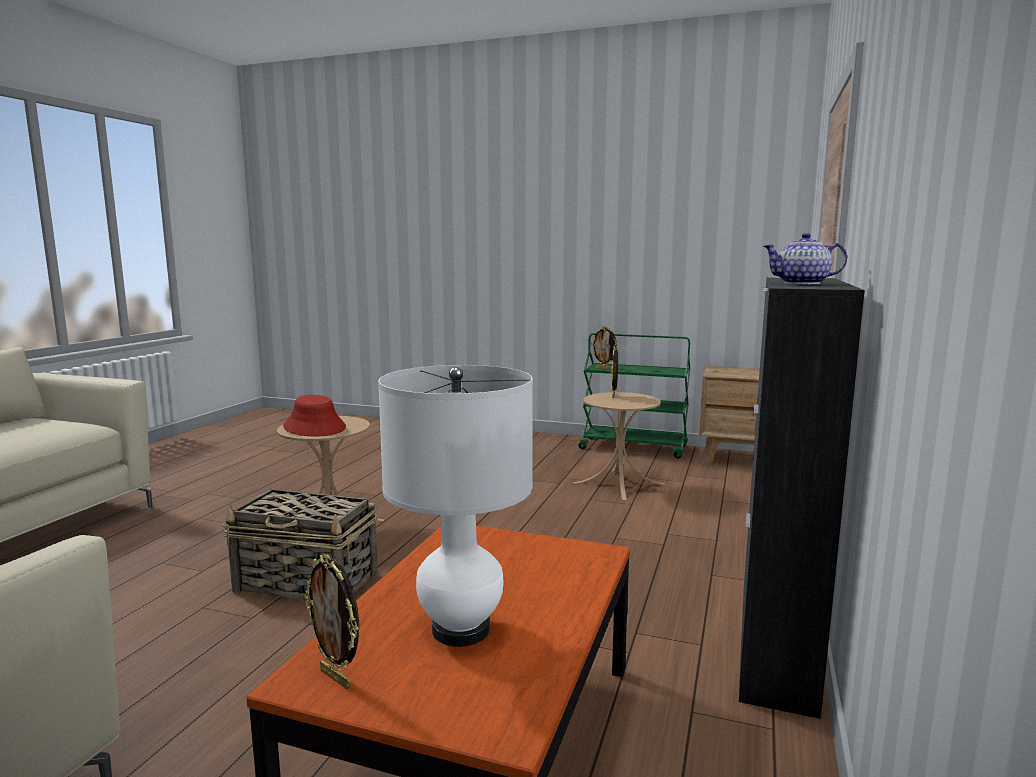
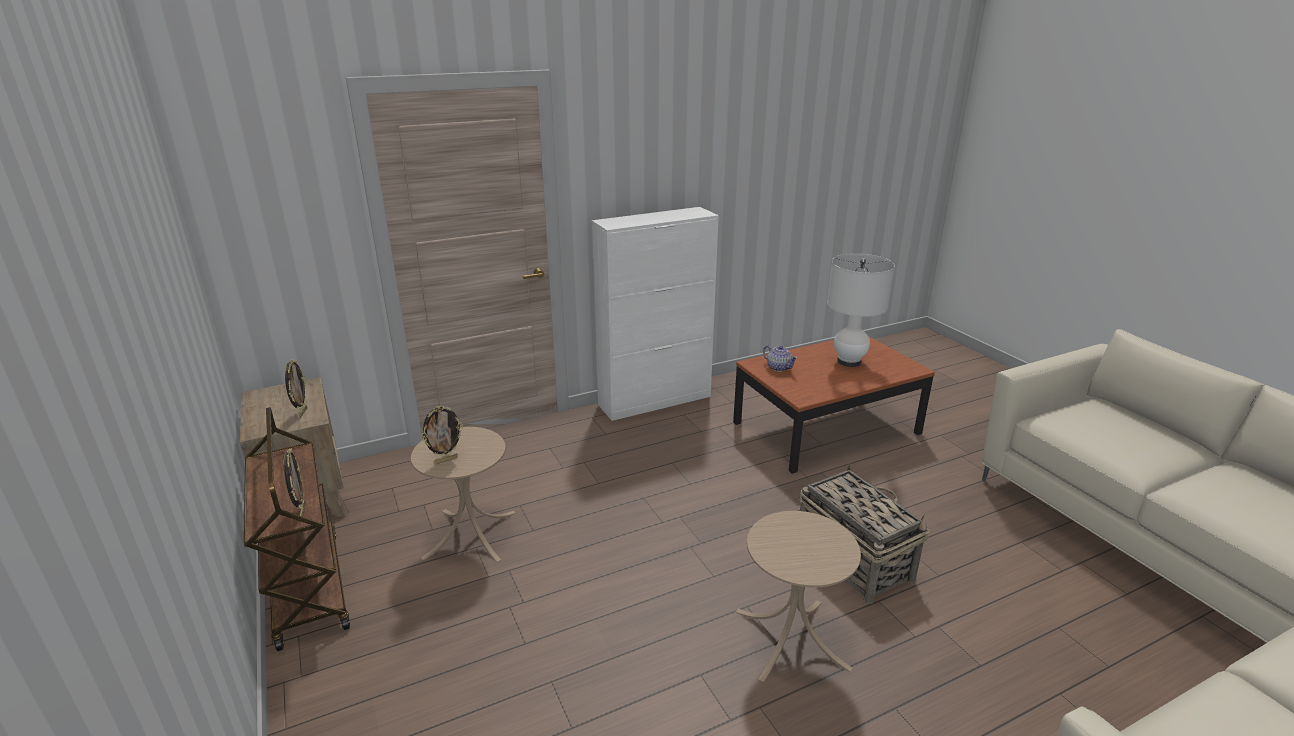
camera: 135 degrees left, 15 degrees up
red hat [283,395,346,436] -> none
picture frame [304,554,359,689] -> picture frame moved to [285,359,307,418]
green cart [579,333,690,459] -> brown cart [244,407,350,651]
black cabinet [739,277,865,719] -> white cabinet [592,207,719,421]
teapot [763,233,847,284] -> teapot moved to [763,345,798,372]

